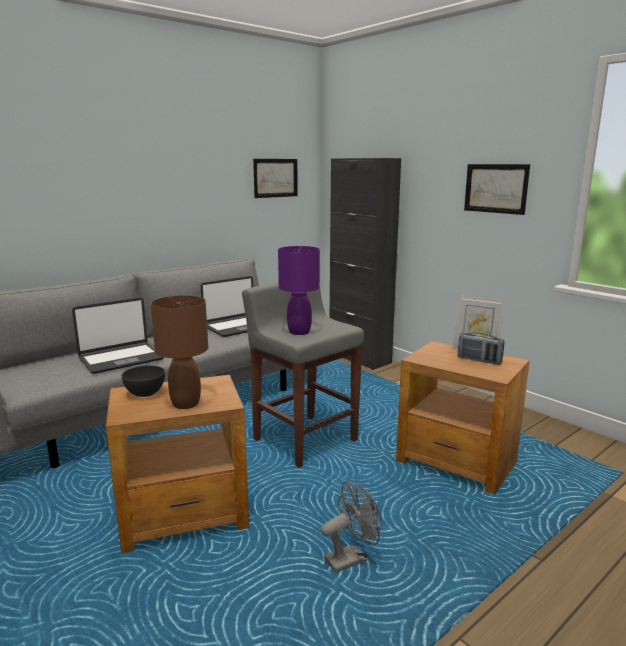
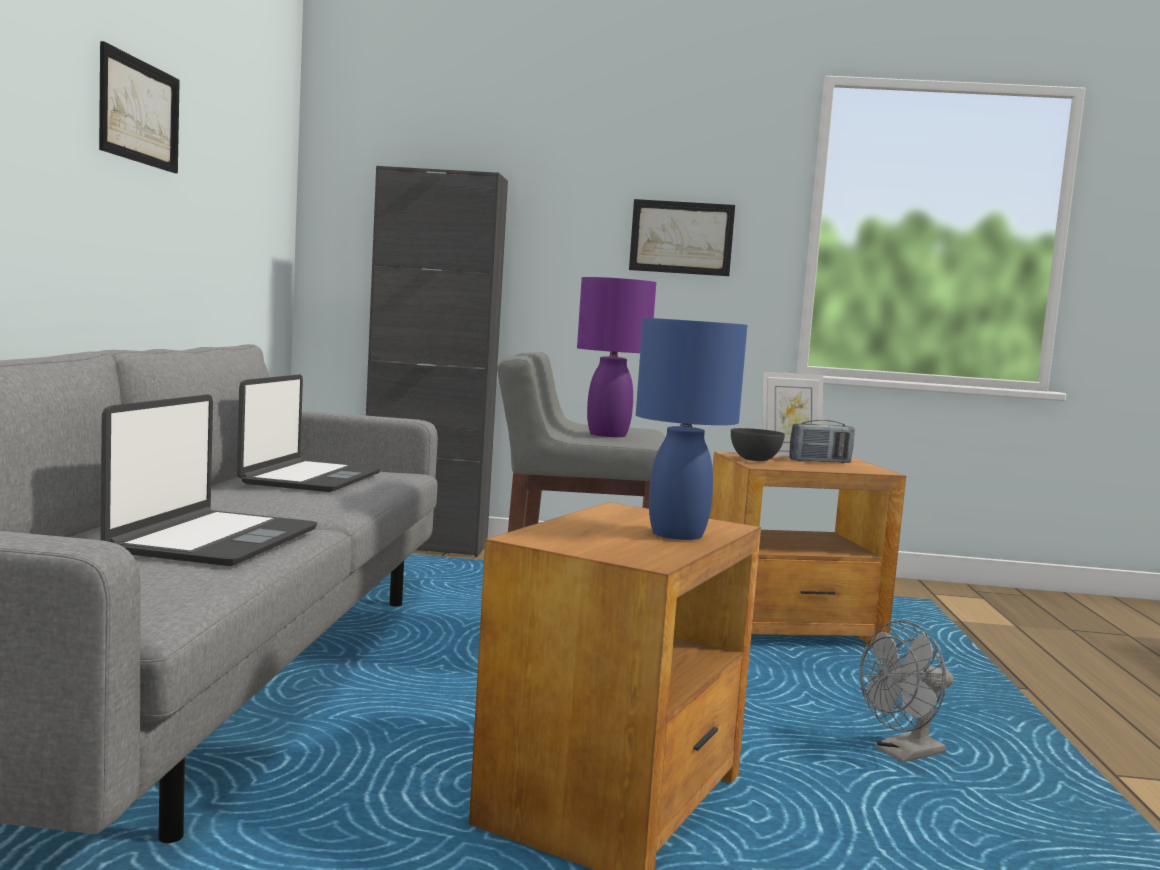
camera: 45 degrees left, 10 degrees down
grey bowl [121,365,165,397] -> grey bowl moved to [731,428,785,461]
brown table lamp [151,295,208,409] -> blue table lamp [636,318,747,540]
picture [253,159,298,198] -> picture moved to [99,41,180,174]
grey fan [321,481,382,573] -> grey fan turned 135 degrees counterclockwise [860,620,954,762]

